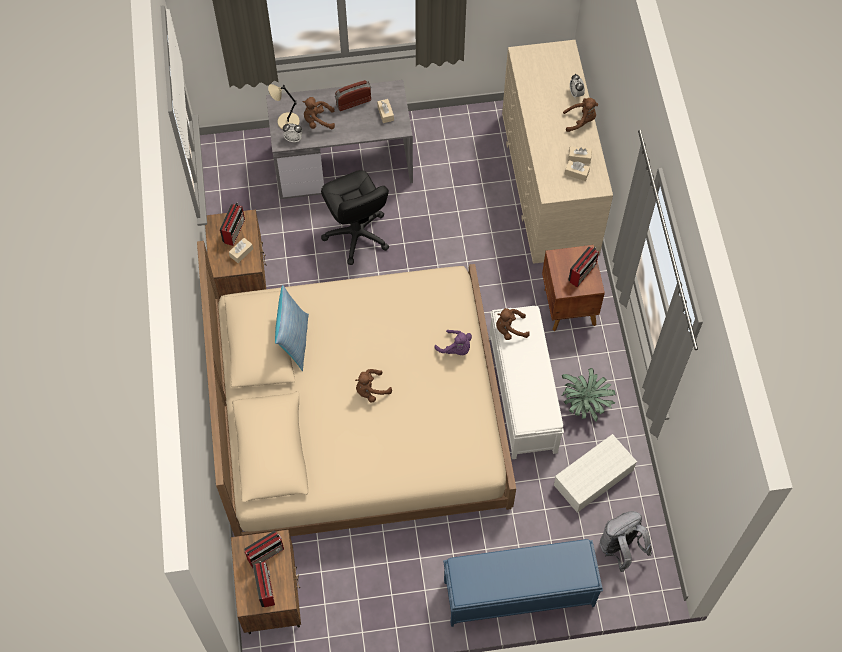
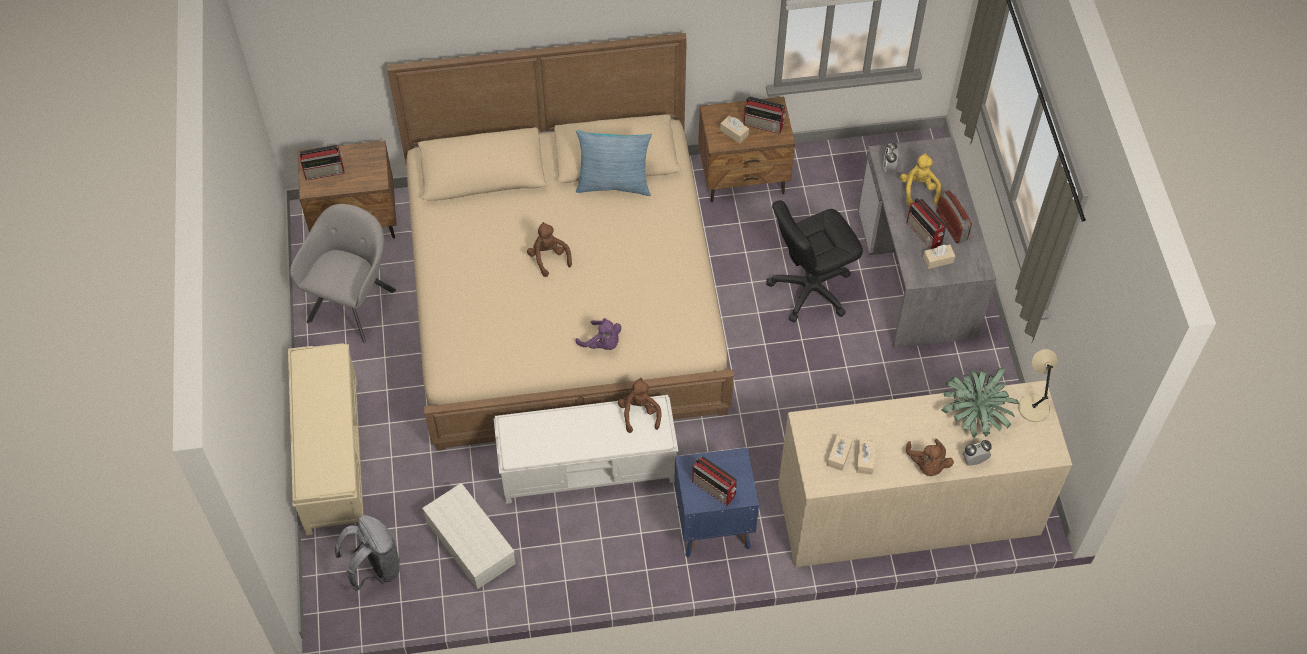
camera: 90 degrees right, 5 degrees down
radio [244,531,284,568] -> radio moved to [906,198,947,249]
beige table lamp [268,84,300,130] -> beige table lamp moved to [1018,349,1058,422]
brown plush toy [303,97,335,129] -> yellow plush toy [900,153,941,206]
purple plush toy [435,330,472,355] -> purple plush toy turned 90 degrees counterclockwise [576,318,621,350]
blue bench [443,539,603,627] -> beige bench [288,343,363,535]
brown nightstand [542,245,605,331] -> blue nightstand [674,447,759,557]
potted plant [561,368,615,422] -> potted plant moved to [941,368,1020,438]
none -> grey armchair [290,204,396,343]

